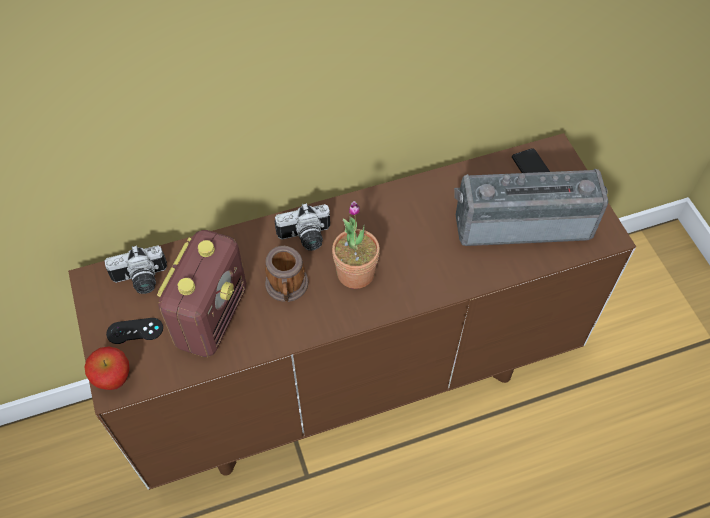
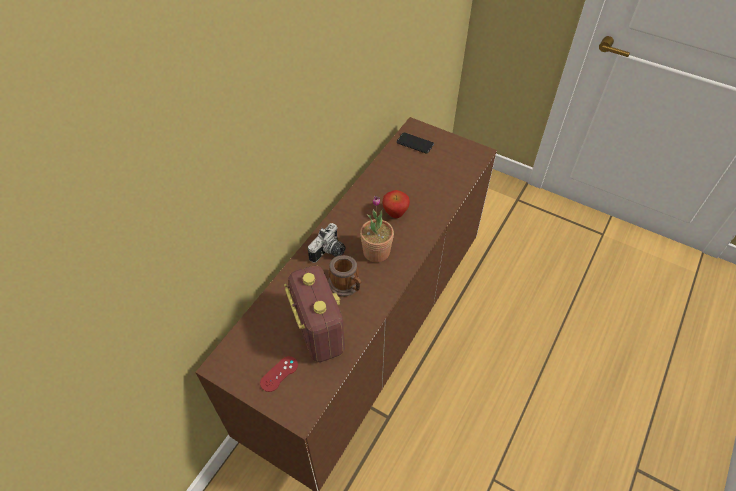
camera: 40 degrees left, 5 degrees down
apple [85,347,130,390] -> apple moved to [382,190,410,218]
camera [104,245,167,294] -> none
black game controller [106,318,163,344] -> red game controller [260,356,298,392]
radio [454,169,608,246] -> none

